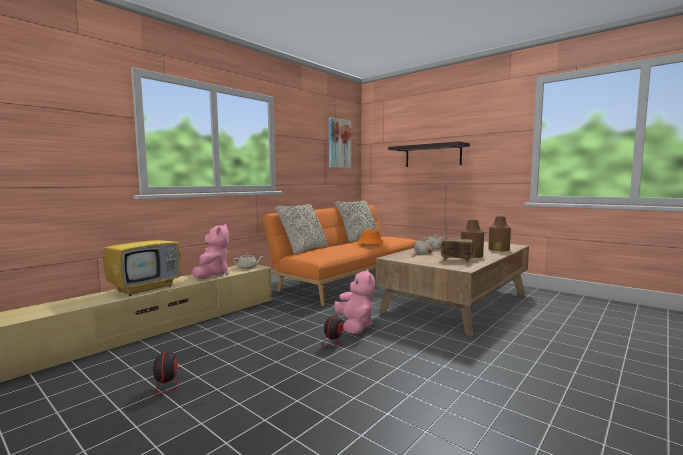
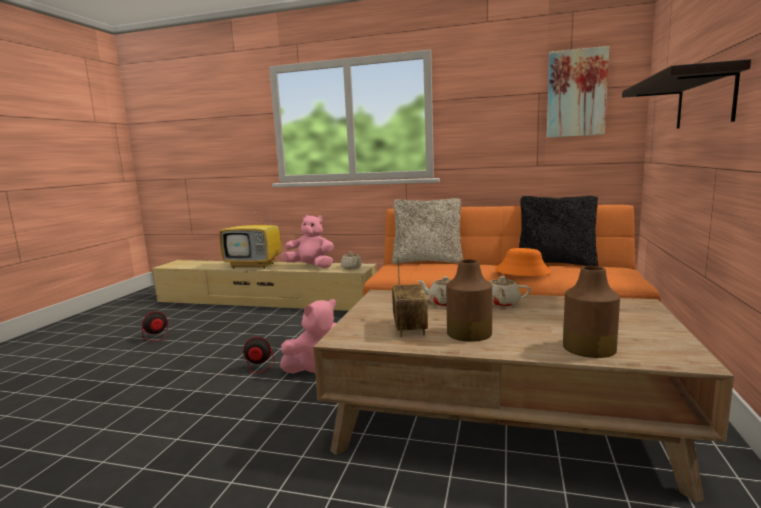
camera: 65 degrees right, 5 degrees up
pink plush toy [192,224,229,279] -> pink plush toy turned 135 degrees counterclockwise [281,214,334,268]
beige pillow [335,200,380,242] -> black pillow [519,196,598,266]

